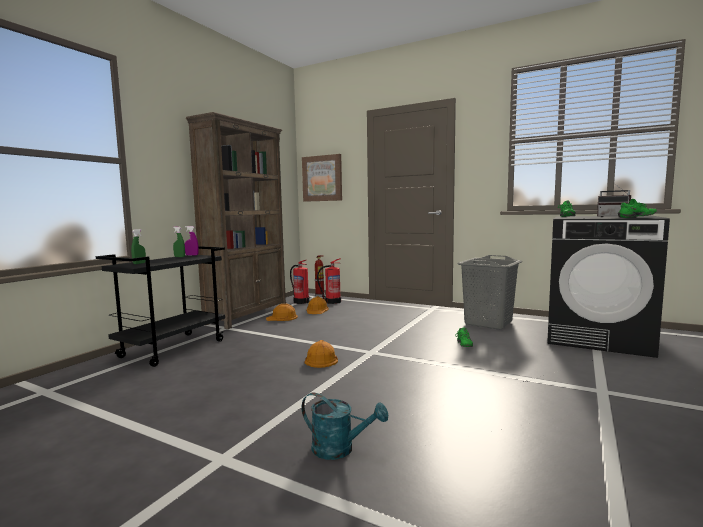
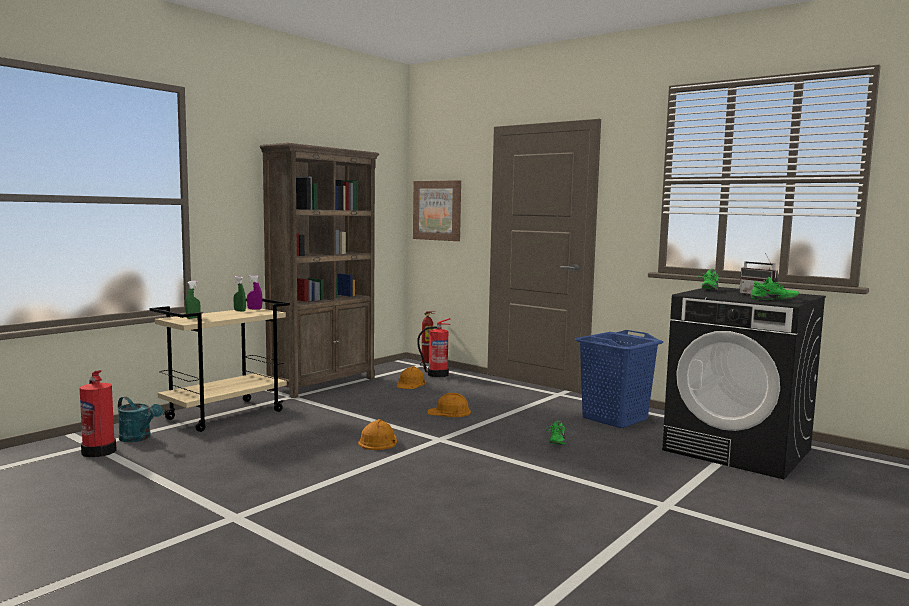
camera: 10 degrees right, 0 degrees up
black cart [96,246,225,367] -> beige cart [149,298,290,432]
orange hard hat [266,304,298,321] -> orange hard hat moved to [427,393,471,417]
fire extinguisher [290,260,310,304] -> fire extinguisher moved to [80,370,116,457]
turquoise watering can [301,392,388,460] -> turquoise watering can moved to [118,396,163,442]
grey laundry basket [457,255,522,330] -> blue laundry basket [574,330,663,428]

